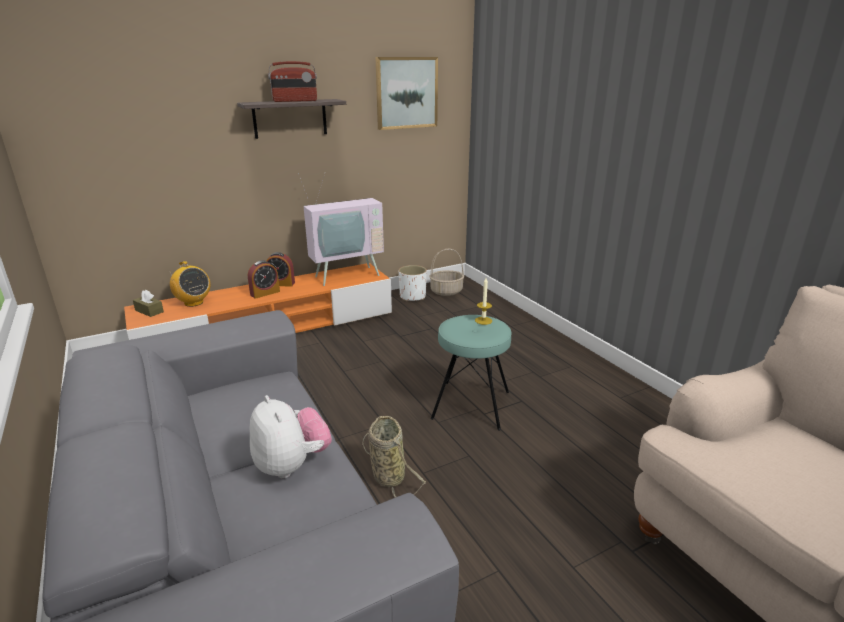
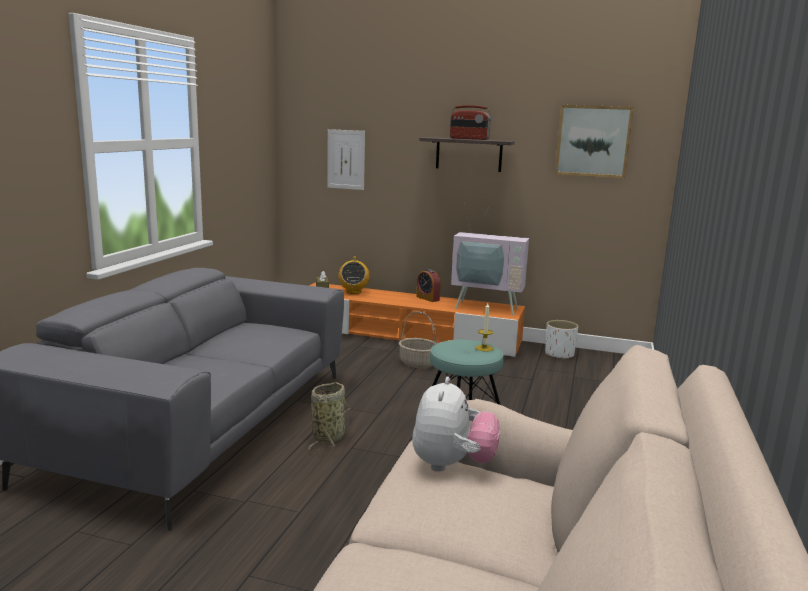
camera: 45 degrees right, 10 degrees down
alarm clock [248,260,280,299] -> none
plush toy [250,395,332,479] -> plush toy moved to [412,377,500,472]
basket [429,249,464,296] -> basket moved to [399,311,437,368]
none -> picture [327,129,365,190]

